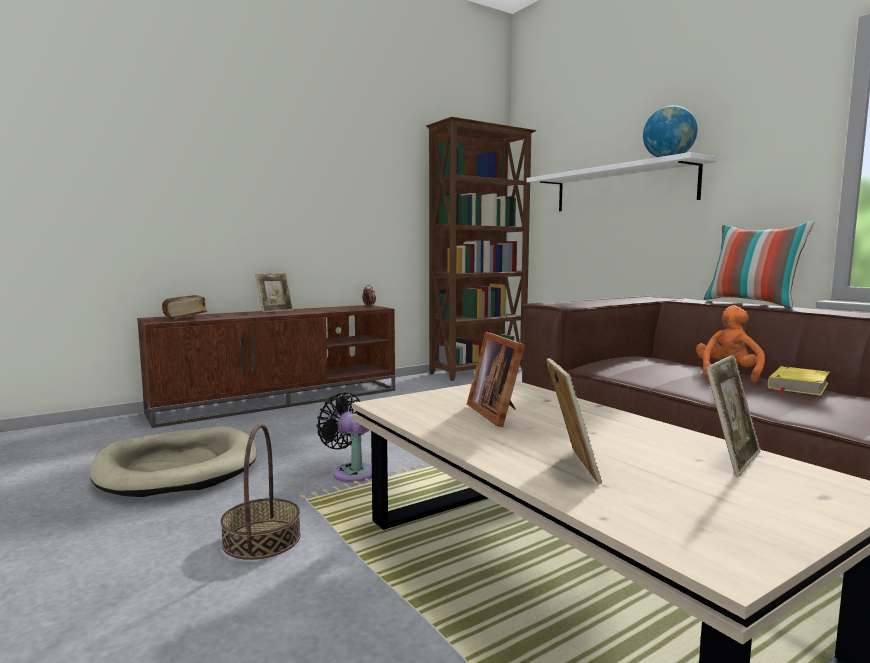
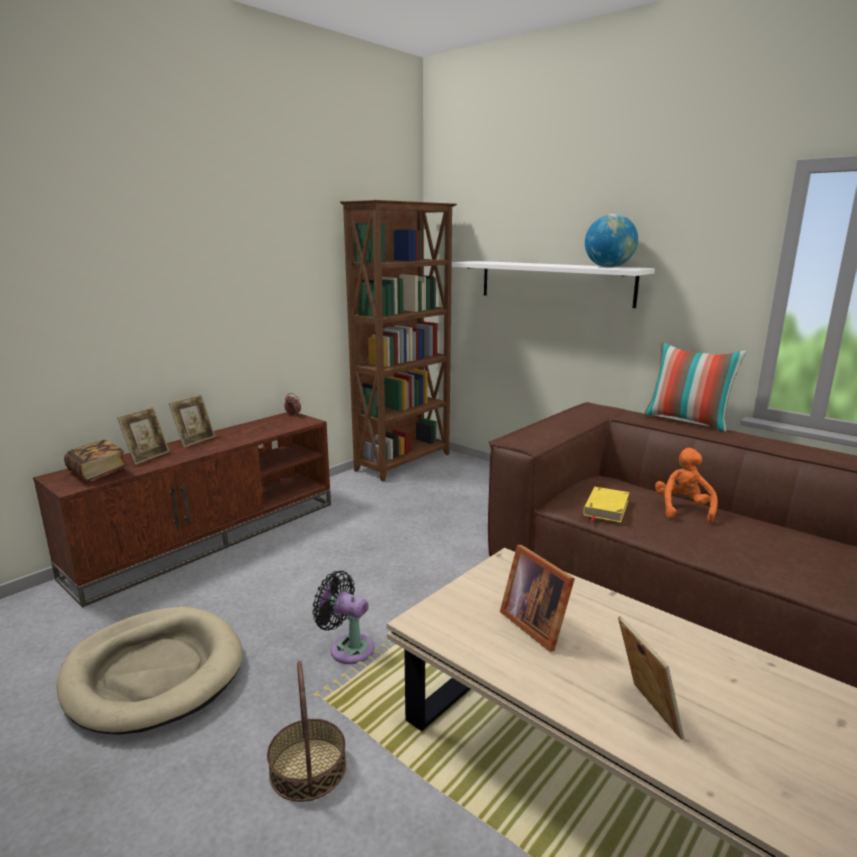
camera: 15 degrees left, 10 degrees up
picture frame [706,355,761,476] -> picture frame moved to [117,407,170,465]
yellow book [768,366,829,396] -> yellow book moved to [583,487,630,522]

